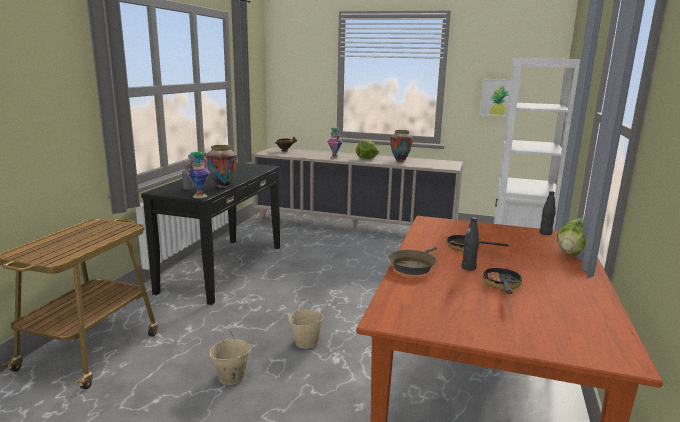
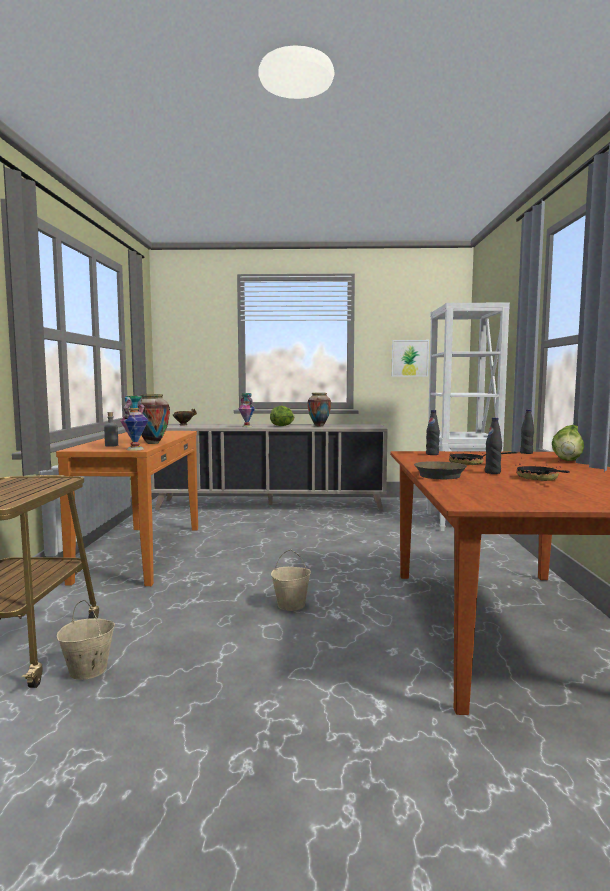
camera: 15 degrees left, 10 degrees down
black console table [141,163,280,305] -> orange console table [56,431,198,586]
beige bucket [210,329,251,385] -> beige bucket moved to [57,600,115,680]
none -> black bottle [426,410,440,455]

